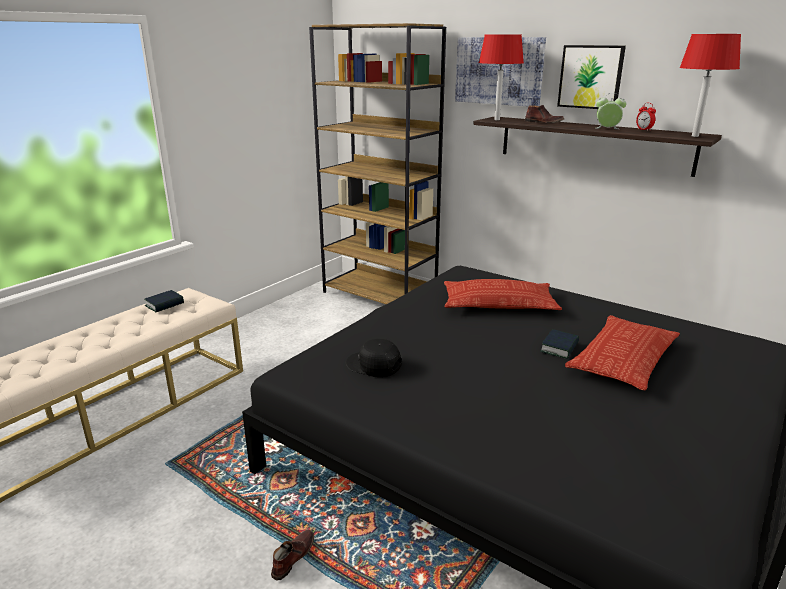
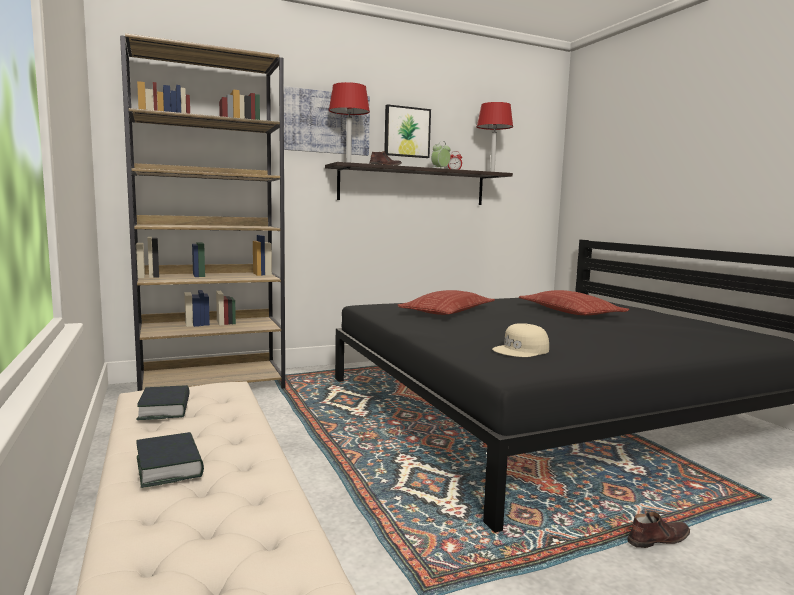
camera: 60 degrees left, 15 degrees down
brown shoe [271,530,314,580] -> brown shoe turned 105 degrees clockwise [627,512,690,548]
black cap [346,339,402,377] -> beige cap [492,323,549,357]
book [540,329,579,359] -> book moved to [137,432,204,488]

